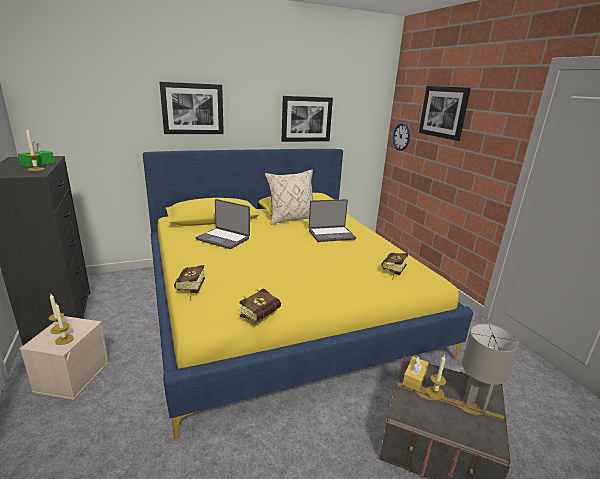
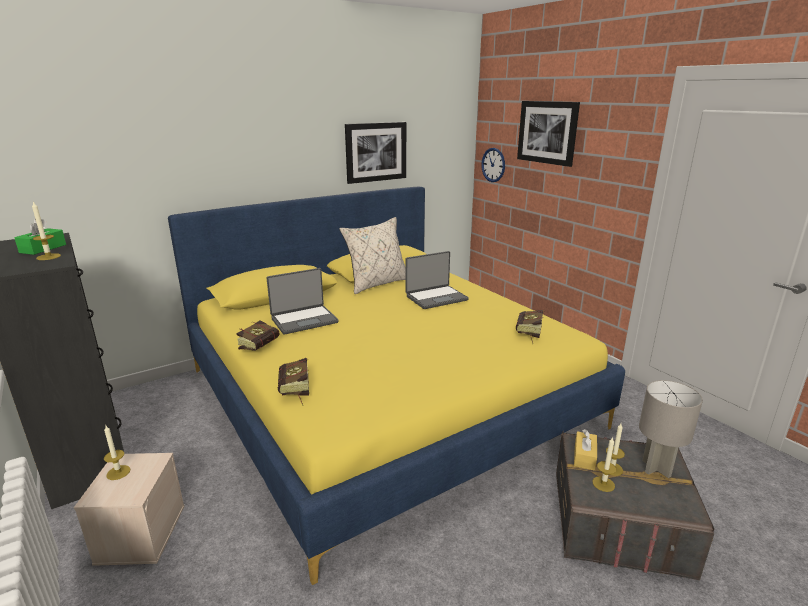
camera: 10 degrees left, 0 degrees up
candle [53,303,74,345] -> candle moved to [592,437,617,492]
picture [159,82,224,134] -> none
laptop [196,199,250,249] -> laptop turned 45 degrees counterclockwise [267,268,338,335]
book [240,288,281,322] -> book moved to [236,320,279,351]

